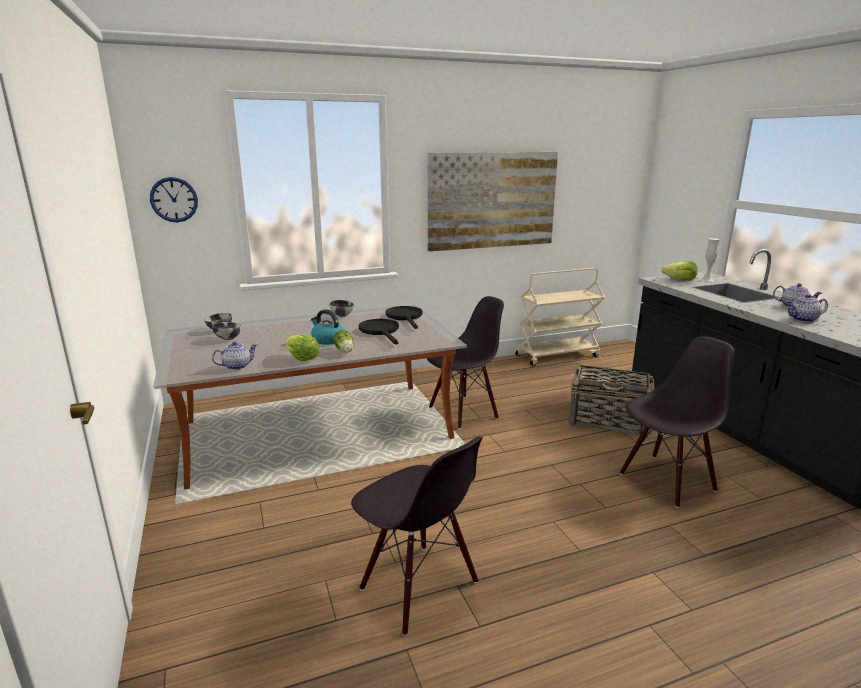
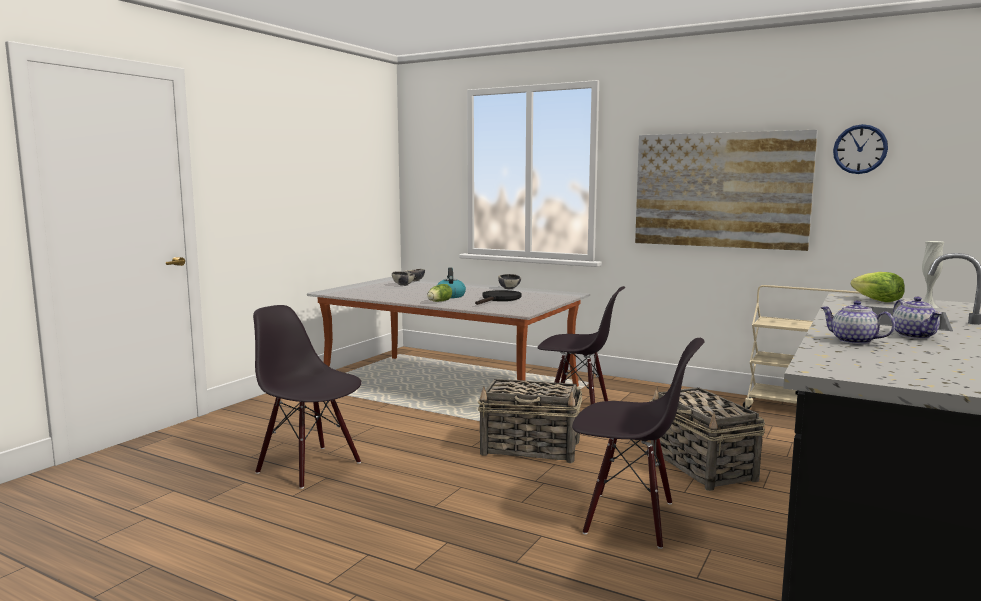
camera: 50 degrees right, 10 degrees down
wall clock [150,177,198,222] -> wall clock moved to [833,124,888,174]
teapot [212,341,258,370] -> none
lettuce [286,335,319,361] -> none
black chair [351,436,483,636] -> black chair turned 120 degrees clockwise [253,305,362,489]
black frying pan [386,306,423,329] -> none
none -> basket [478,379,582,463]

